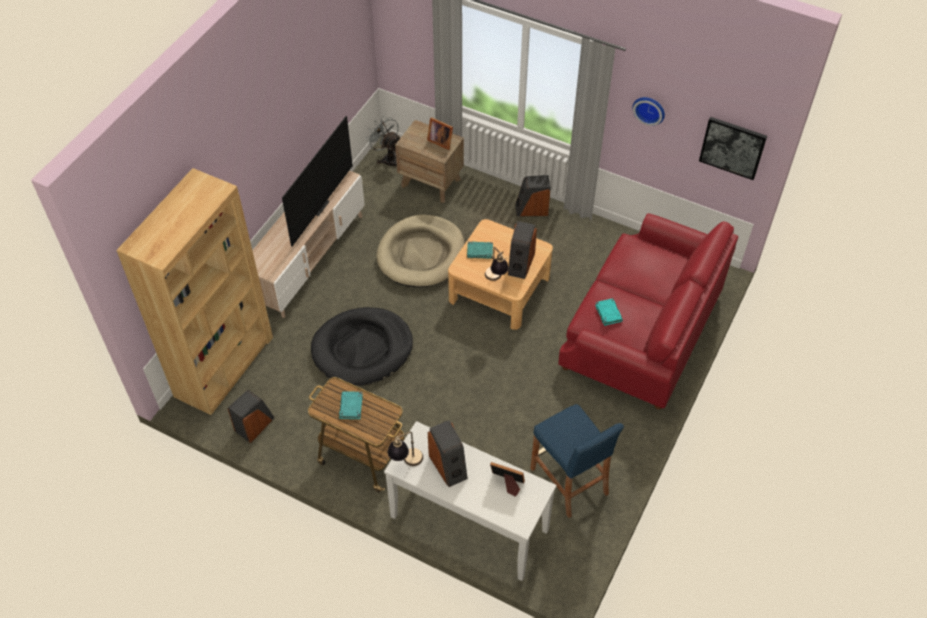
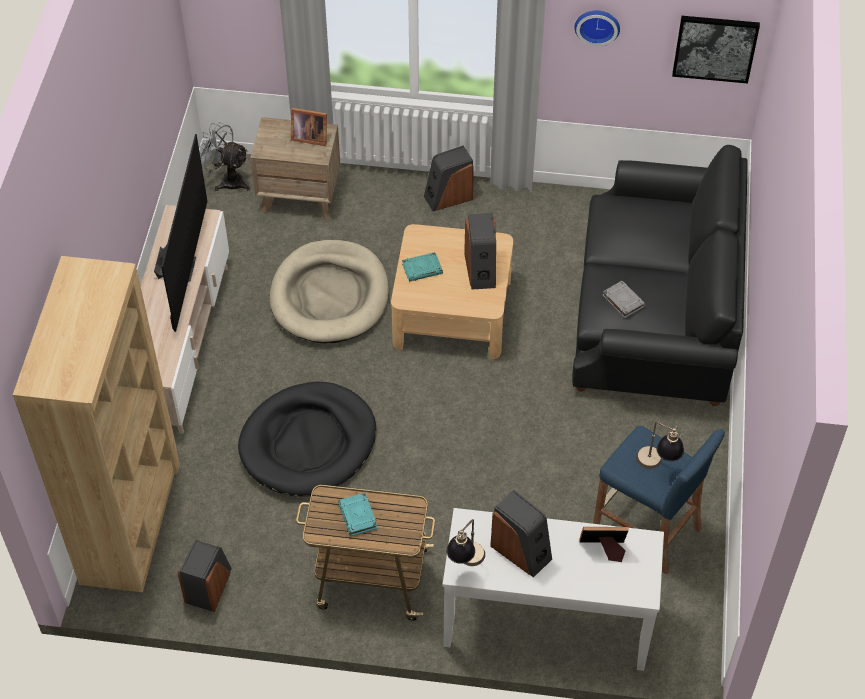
camera: 20 degrees left, 0 degrees up
table lamp [485,247,509,281] -> table lamp moved to [636,422,684,469]
red sofa [558,213,738,409] -> black sofa [572,145,748,406]
turquoise book [595,298,623,326] -> grey book [602,281,646,318]

